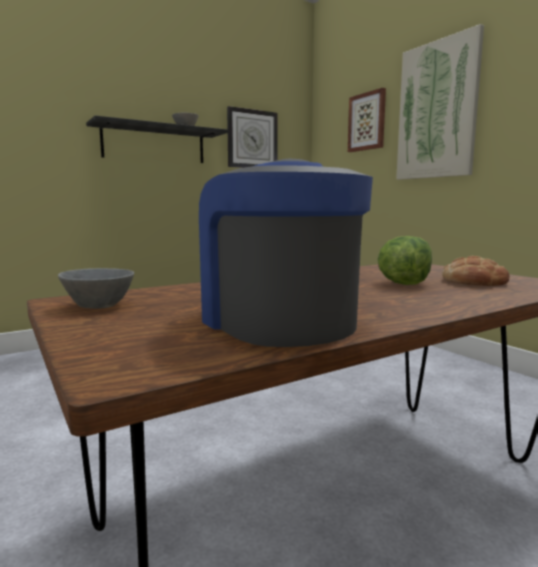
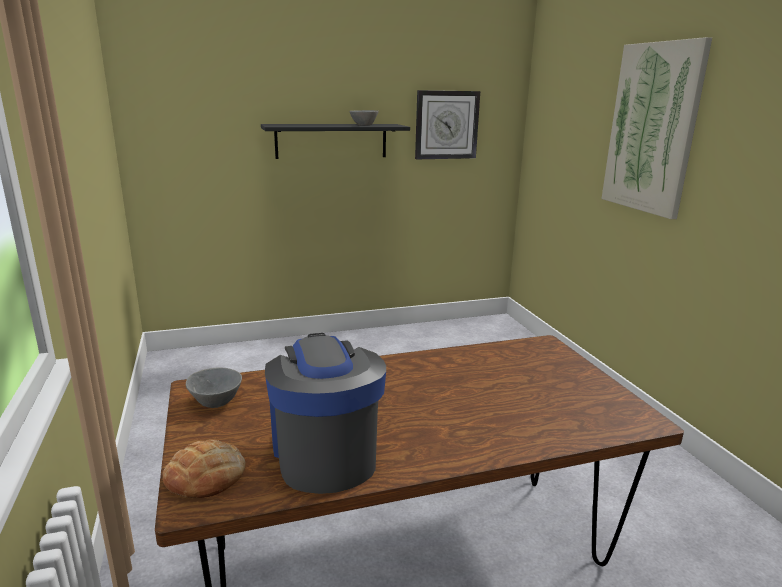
camera: 15 degrees right, 10 degrees up
picture [348,88,386,152] -> none
lettuce [378,236,432,285] -> none
bread [442,256,510,286] -> bread moved to [163,440,246,498]

